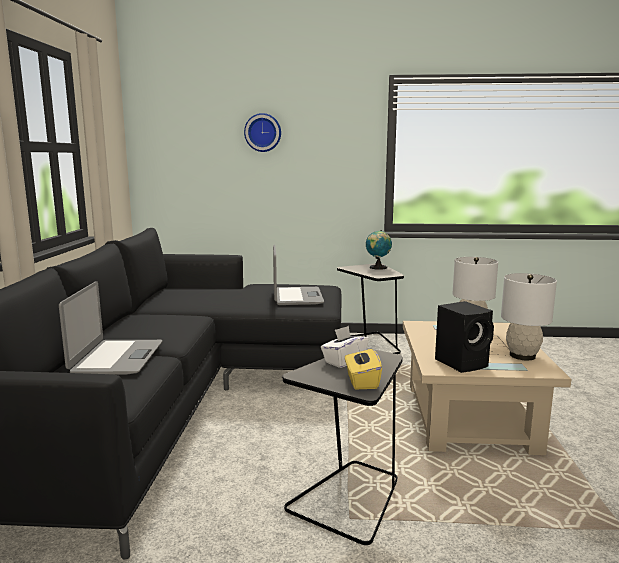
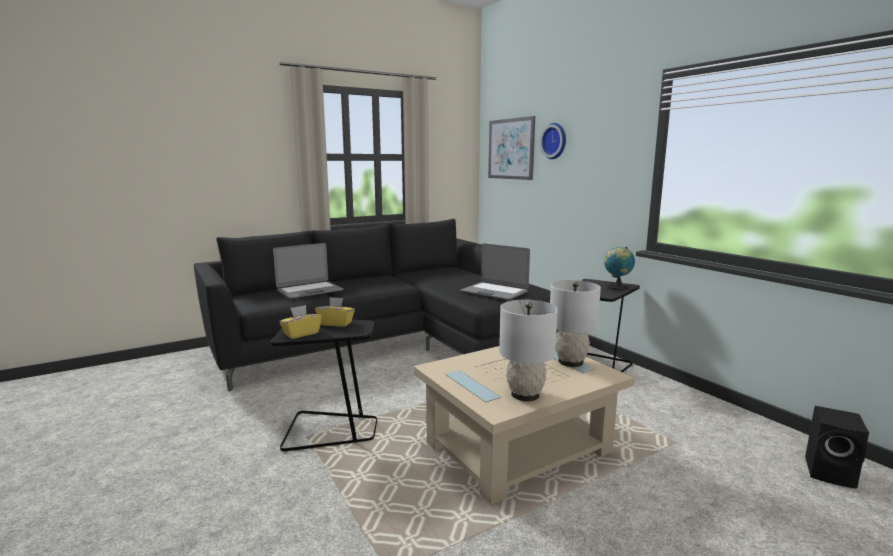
camera: 55 degrees right, 0 degrees up
laptop [273,245,324,305] -> laptop turned 75 degrees clockwise [460,243,530,300]
white tissue box [321,326,369,368] -> yellow tissue box [315,297,355,327]
black speaker [435,301,494,373] -> black speaker moved to [805,406,869,489]
none -> picture [488,116,535,180]

